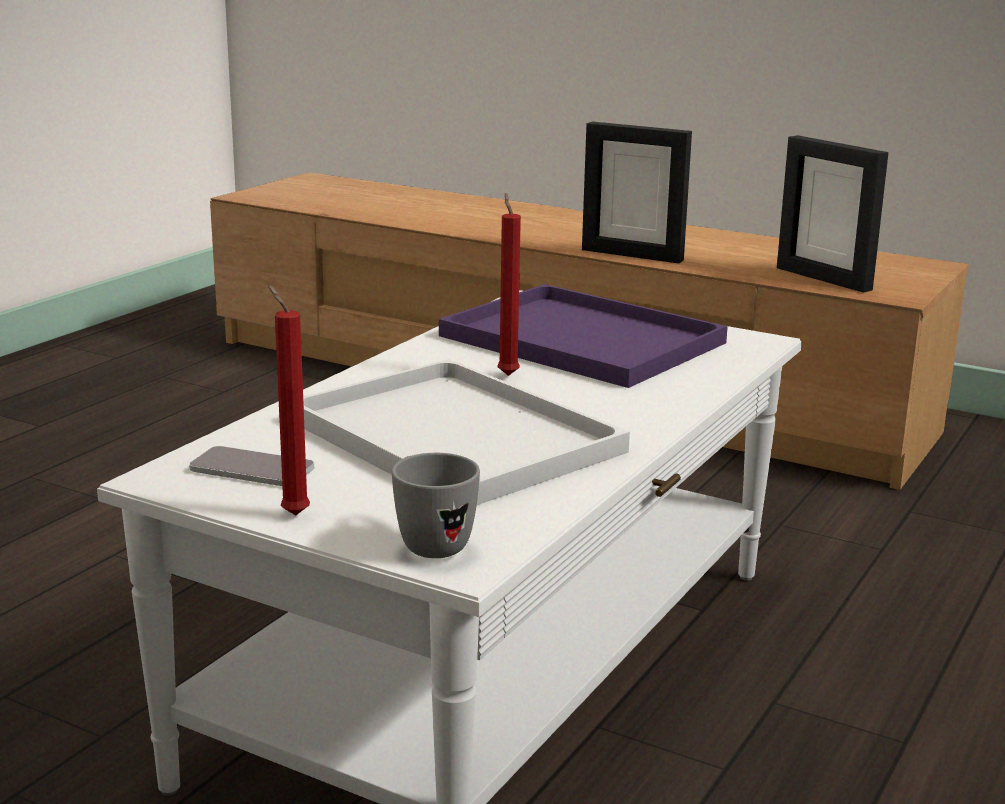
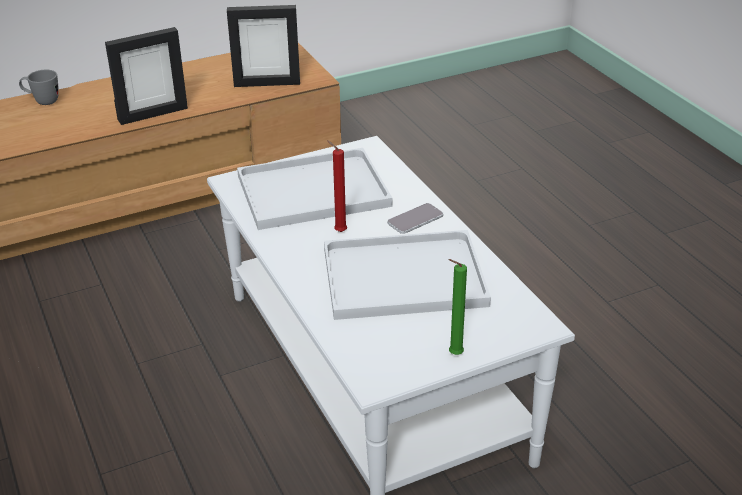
camera: 55 degrees left, 15 degrees up
phone [189,446,314,486] -> phone moved to [387,203,443,234]
red candle [268,285,310,515] -> green candle [448,259,467,355]
grey mug [392,453,480,558] -> grey mug moved to [19,70,59,105]
purple tray [439,284,728,388] -> white tray [237,148,392,230]

